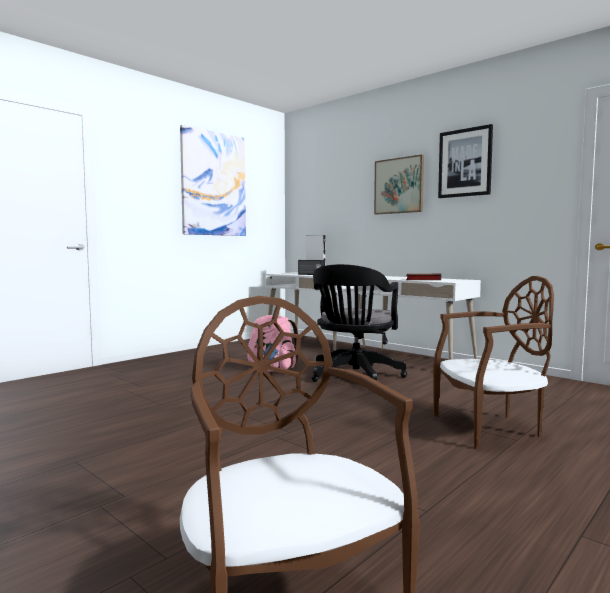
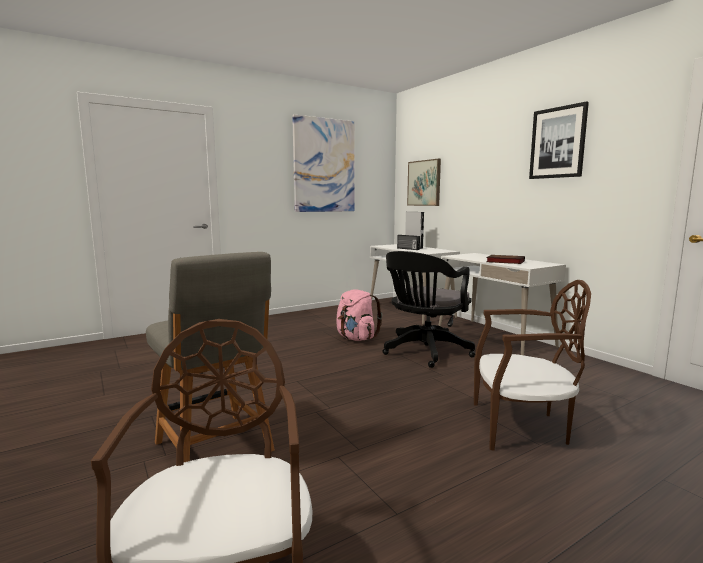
camera: 15 degrees right, 5 degrees up
picture [374,154,424,214] -> picture moved to [407,159,441,206]
none -> grey chair [146,252,275,462]

